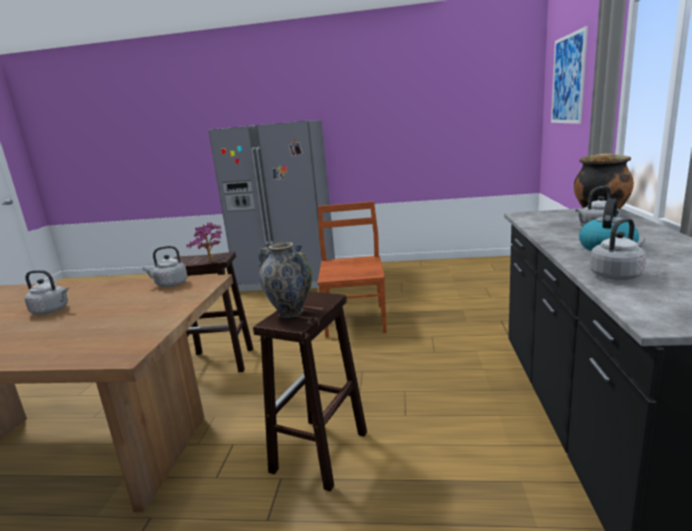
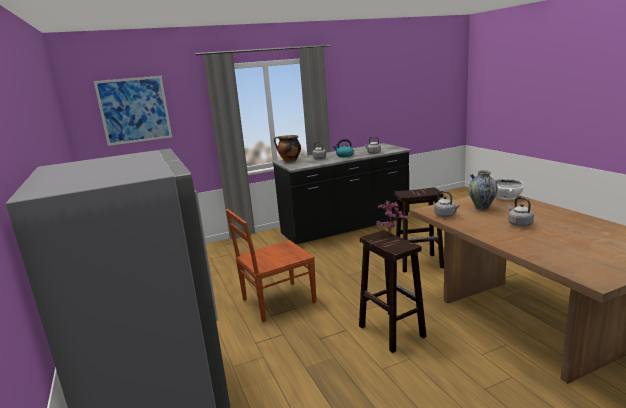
camera: 120 degrees left, 0 degrees up
vase [258,242,312,318] -> vase moved to [468,170,498,211]
none -> white bowl [495,179,524,200]

